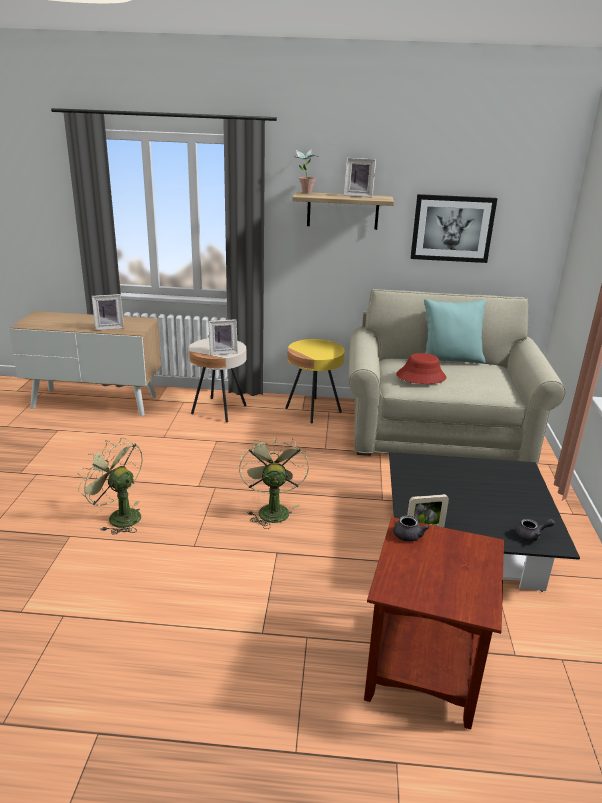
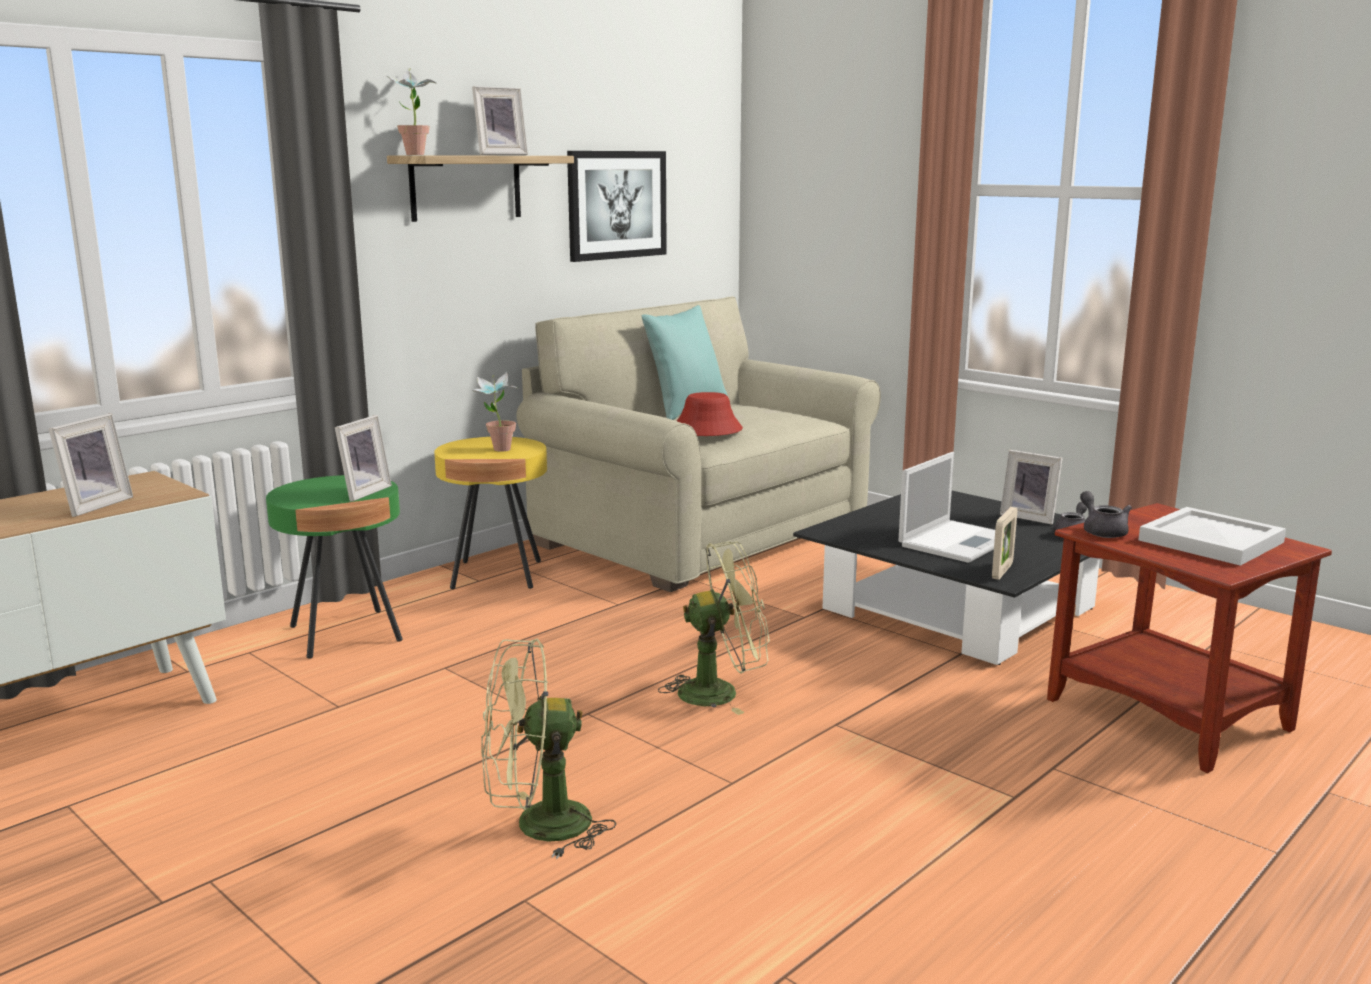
camera: 50 degrees left, 10 degrees down
beige side table [188,338,246,422] -> green side table [266,475,402,659]
green fan [239,434,309,529] -> green fan turned 135 degrees clockwise [658,542,770,715]
none -> potted plant [472,372,518,452]
none -> laptop [898,452,1016,563]
none -> picture frame [1000,450,1063,524]
none -> white tray [1138,507,1286,566]

